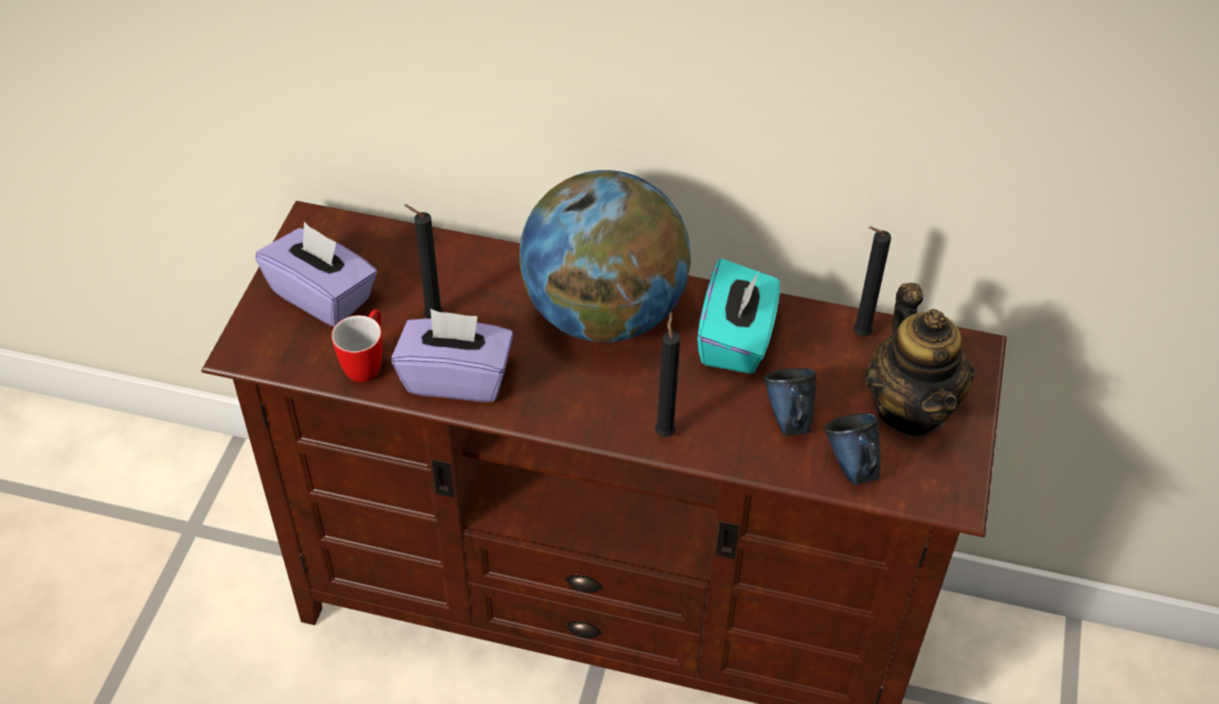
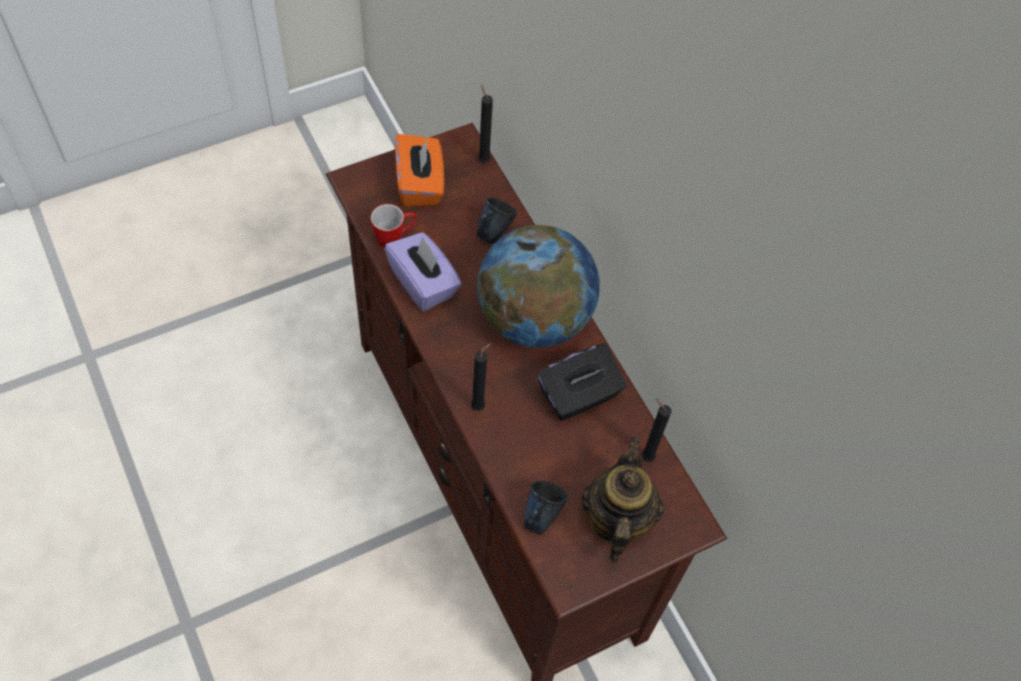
camera: 45 degrees right, 10 degrees up
purple tissue box [255,222,377,327] -> orange tissue box [395,134,444,207]
black candle [404,204,443,318] -> black candle moved to [478,84,493,163]
turquoise tissue box [697,259,780,374] -> black tissue box [538,344,627,421]
blue mug [764,368,816,436] -> blue mug moved to [477,198,517,244]
teapot [865,283,974,436] -> teapot turned 150 degrees clockwise [581,437,664,564]

